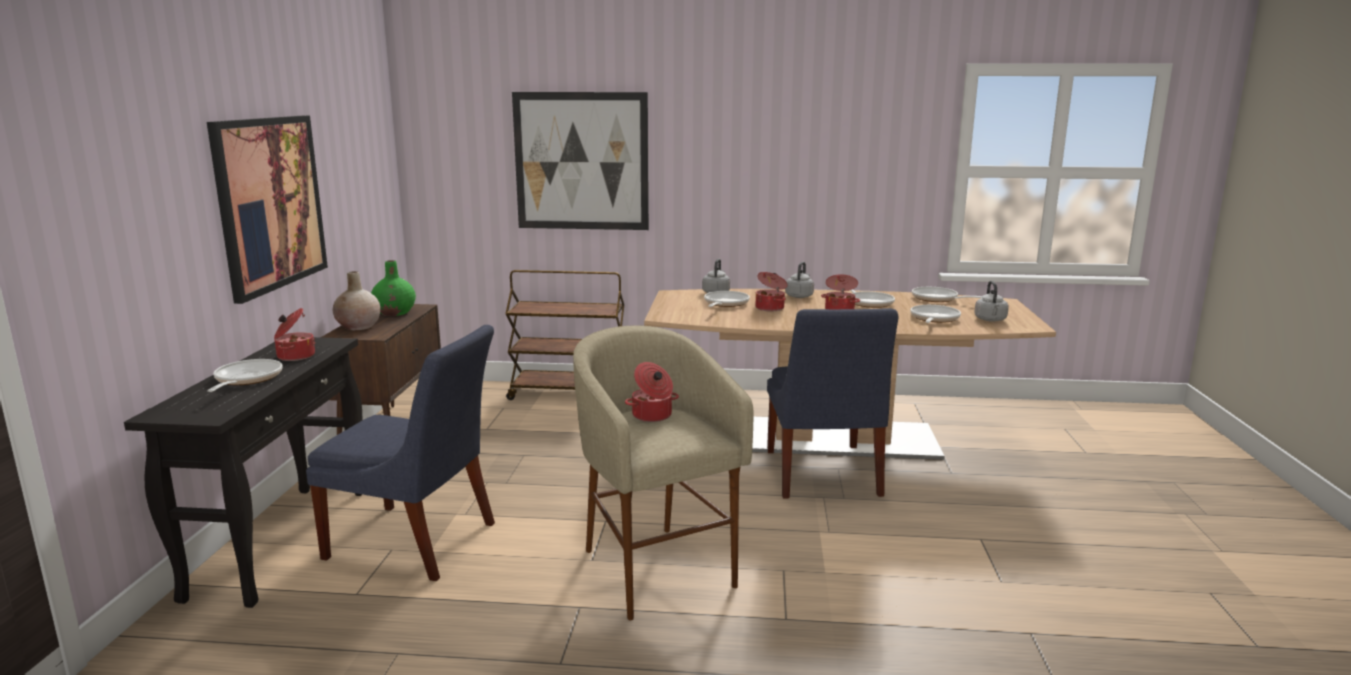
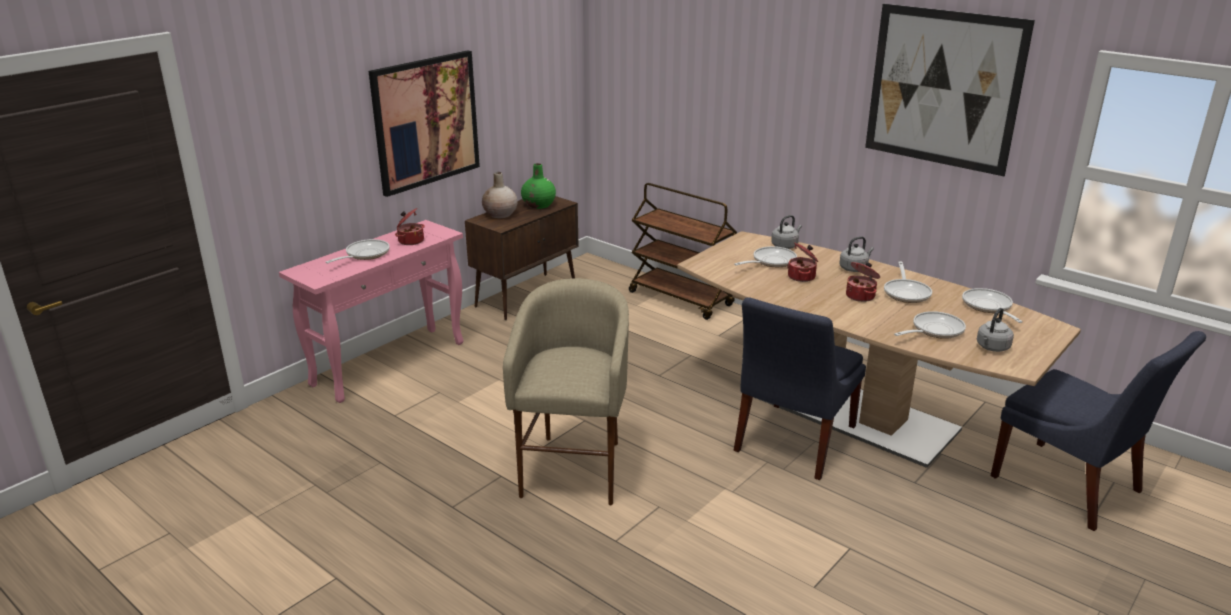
camera: 35 degrees right, 10 degrees up
black console table [124,337,362,608] -> pink console table [279,220,464,403]
blue chair [306,325,495,581] -> blue chair moved to [990,331,1206,531]
picture [512,92,649,230] -> picture moved to [865,4,1035,176]
cooking pot [625,362,679,422] -> none

